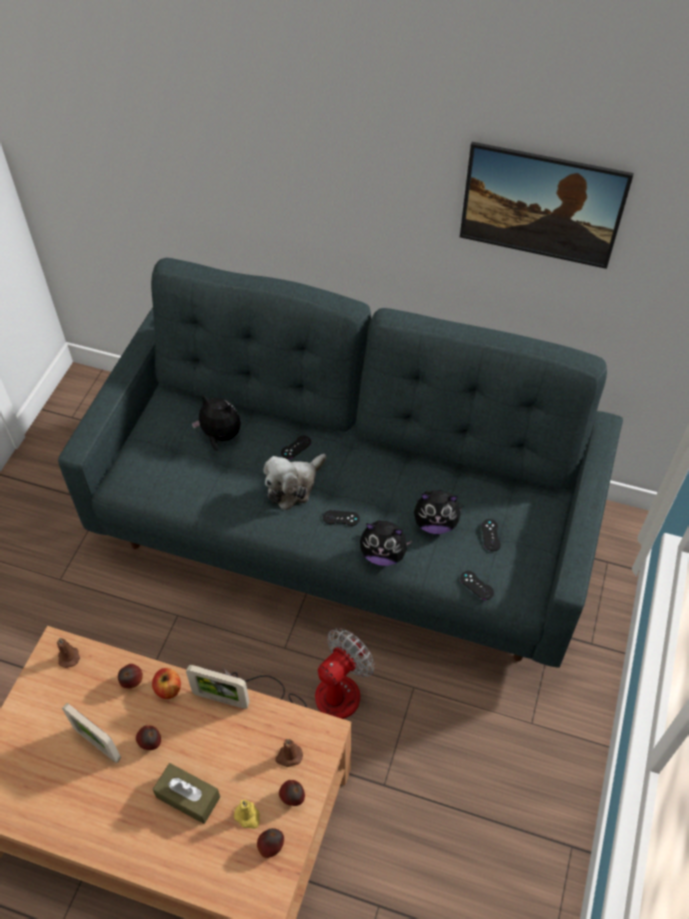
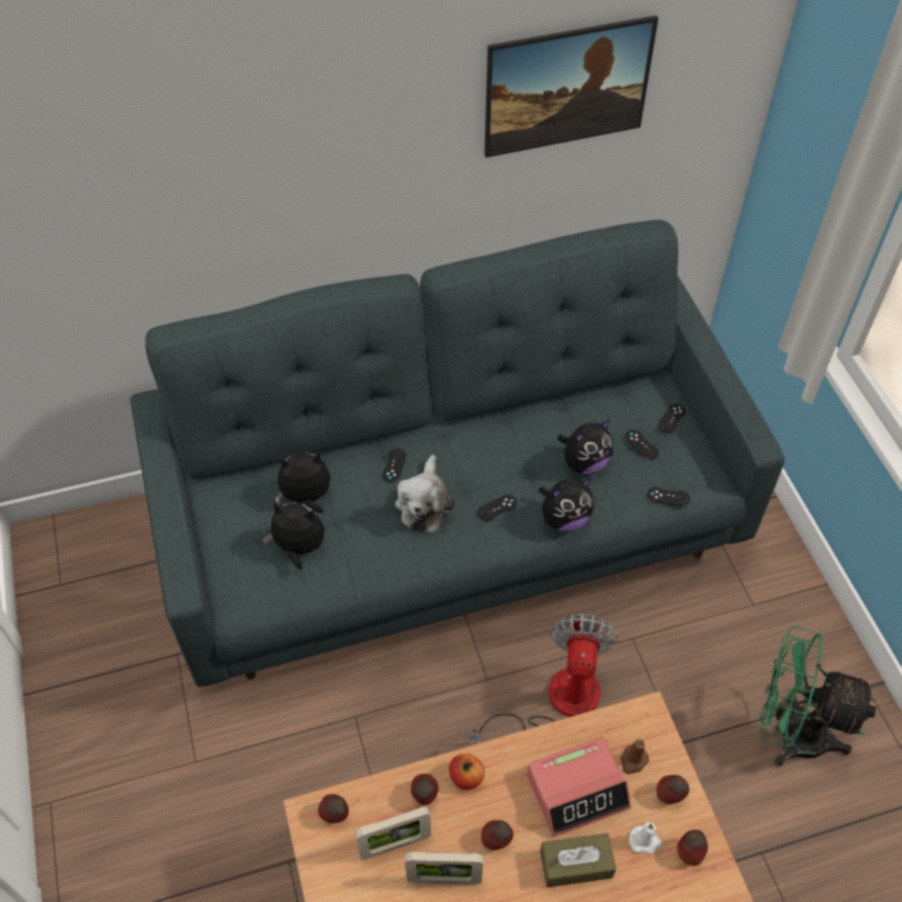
camera: 35 degrees left, 0 degrees up
brown candle [57,638,80,668] -> apple [318,794,349,823]
picture frame [186,665,250,709] -> picture frame moved to [355,807,431,860]
yellow candle [234,799,260,829] -> white candle [629,822,662,854]
none -> plush toy [262,501,325,570]
none -> alarm clock [527,737,631,837]
none -> black game controller [658,404,686,433]
none -> green fan [759,626,876,766]

